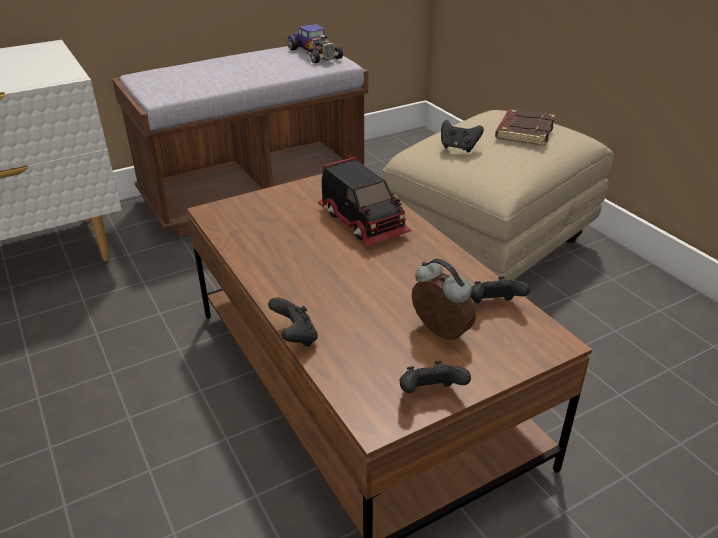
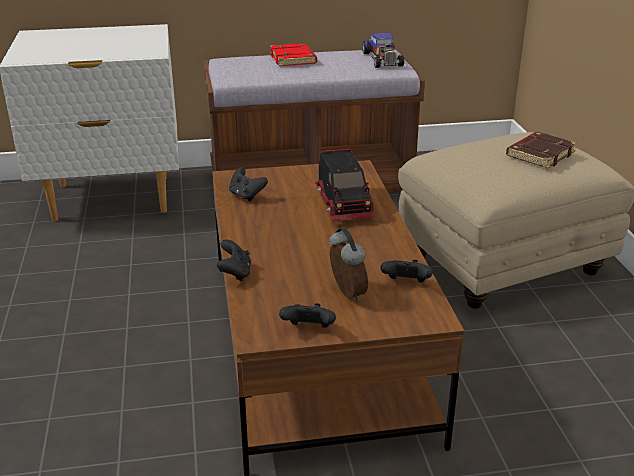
camera: 20 degrees right, 5 degrees down
black game controller [441,120,484,152] -> black game controller moved to [229,167,268,202]
none -> red book [270,43,317,66]

